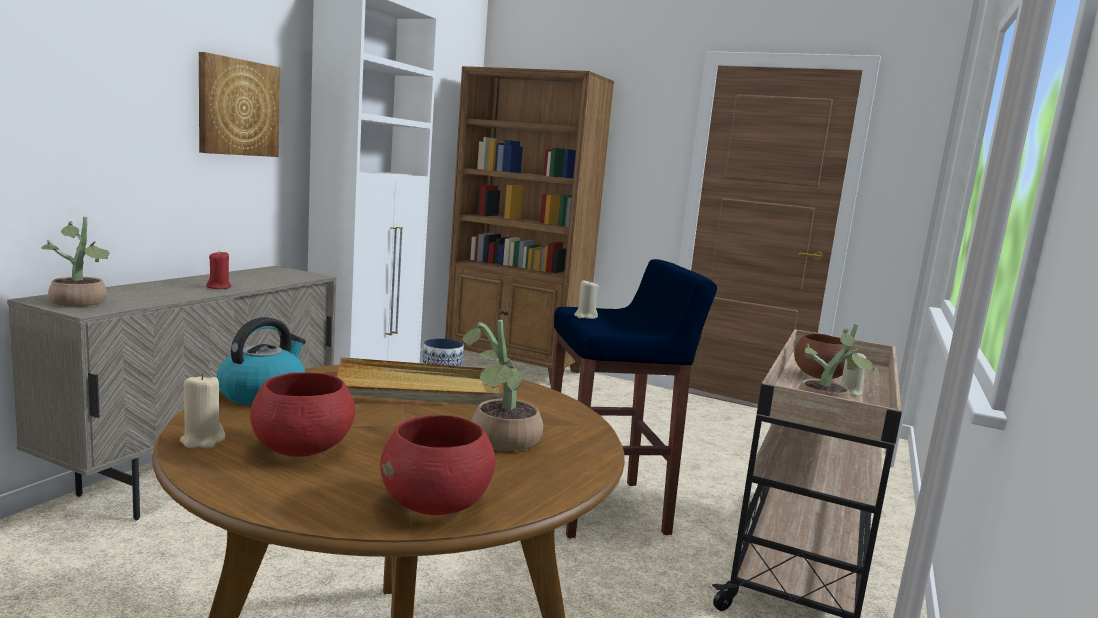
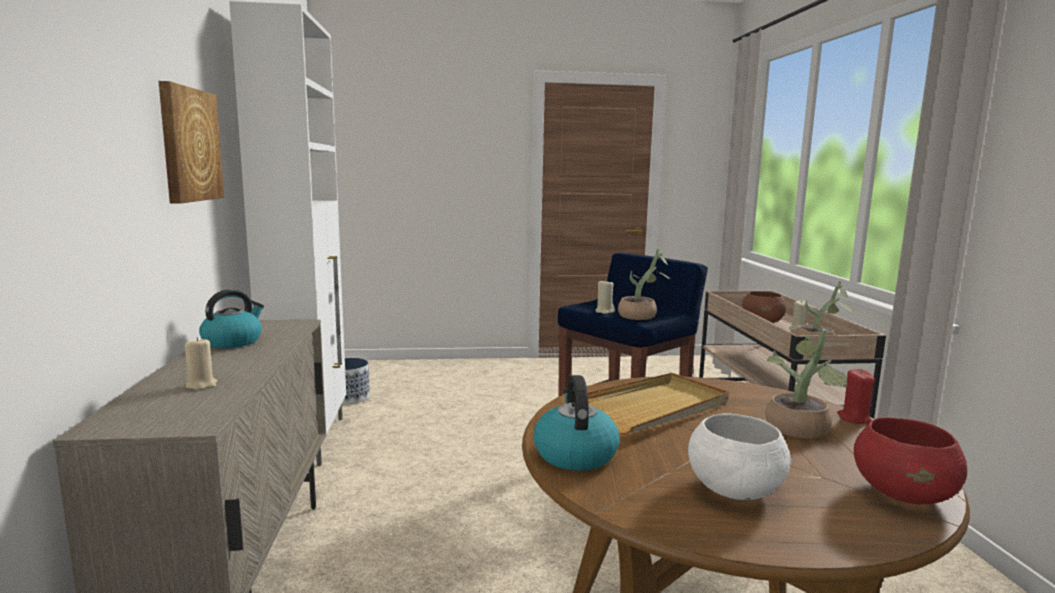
camera: 30 degrees left, 0 degrees up
potted plant [42,217,109,307] -> potted plant moved to [618,249,670,320]
beige candle [180,373,225,449] -> beige candle moved to [185,337,217,390]
red candle [206,251,231,289] -> red candle moved to [837,369,875,424]
red bowl [250,372,355,457] -> white bowl [688,413,791,500]
brown bookcase [445,66,614,384] -> none
none -> kettle [199,289,264,348]

